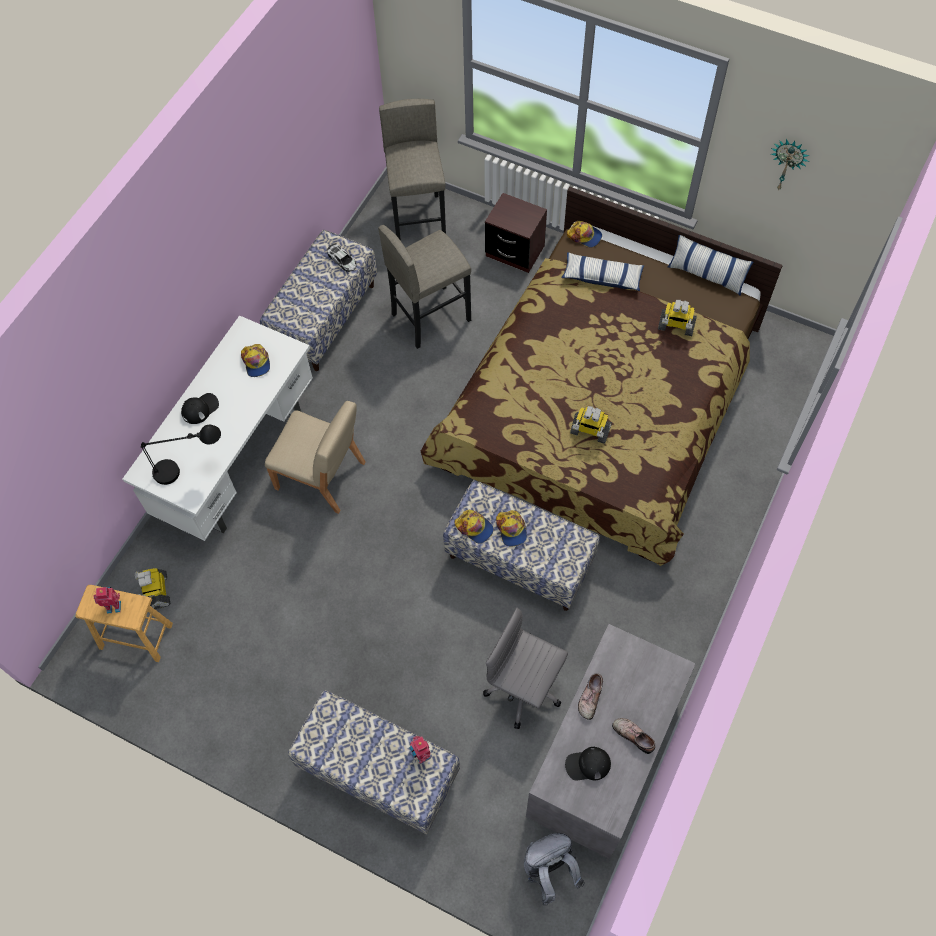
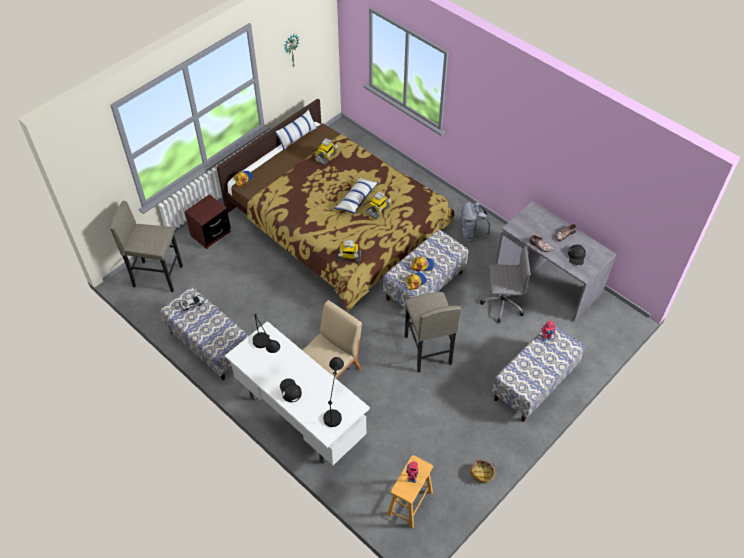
camera: 75 degrees left, 10 degrees down
toy robot [135,568,170,609] -> toy robot moved to [338,240,361,263]
cap [241,344,270,377] -> black table lamp [252,314,280,353]
grey stool [378,225,471,349] -> grey stool moved to [405,292,461,372]
grey office chair [483,608,568,729] -> grey office chair turned 135 degrees counterclockwise [480,246,531,322]
grey backpack [524,833,585,906] -> grey backpack moved to [460,202,491,242]
pillow [561,252,644,291] -> pillow moved to [334,178,379,214]
none -> basket [469,460,495,483]

